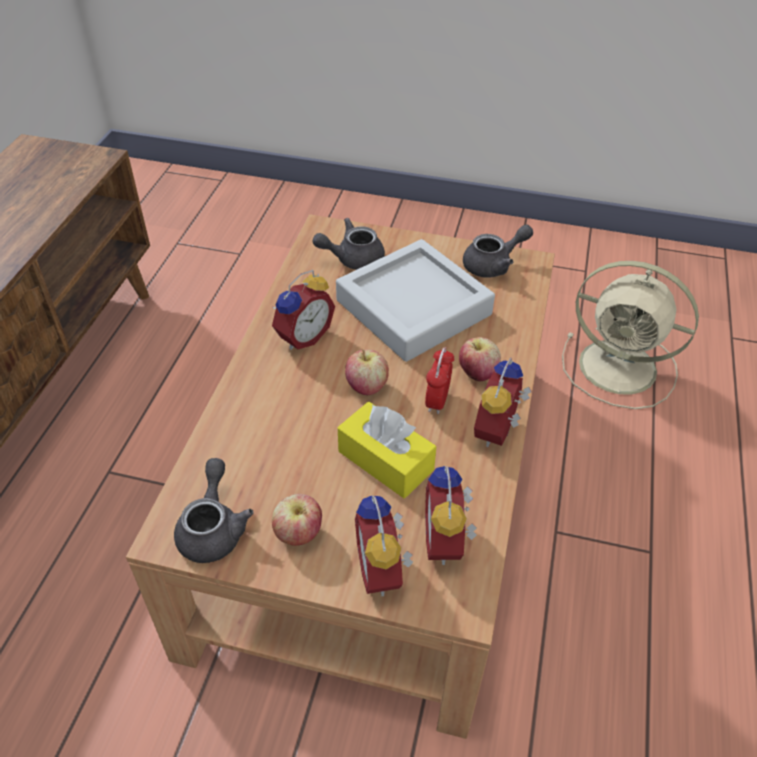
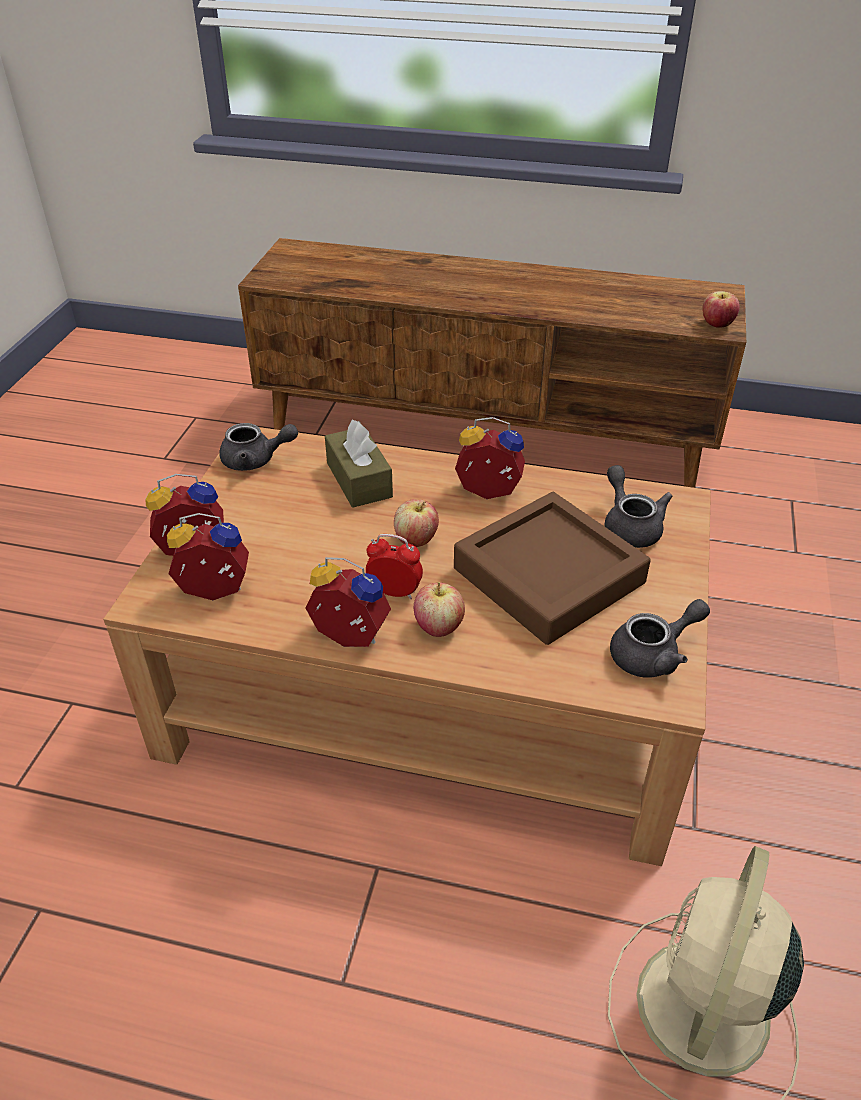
camera: 90 degrees right, 5 degrees down
alarm clock [272,270,335,350] -> alarm clock turned 150 degrees clockwise [455,417,525,499]
apple [272,494,322,546] -> apple moved to [702,291,740,328]
grey tray [336,239,495,362] -> brown tray [454,492,651,645]
yellow tissue box [338,402,436,498] -> none
grey teapot [463,224,533,278] -> grey teapot turned 90 degrees counterclockwise [610,599,710,677]
none -> brown tissue box [325,420,393,508]

